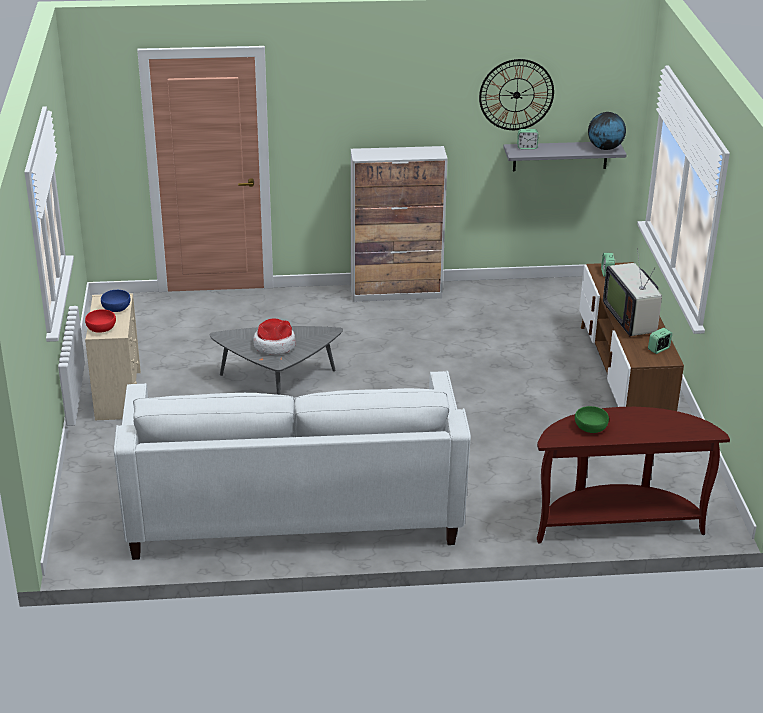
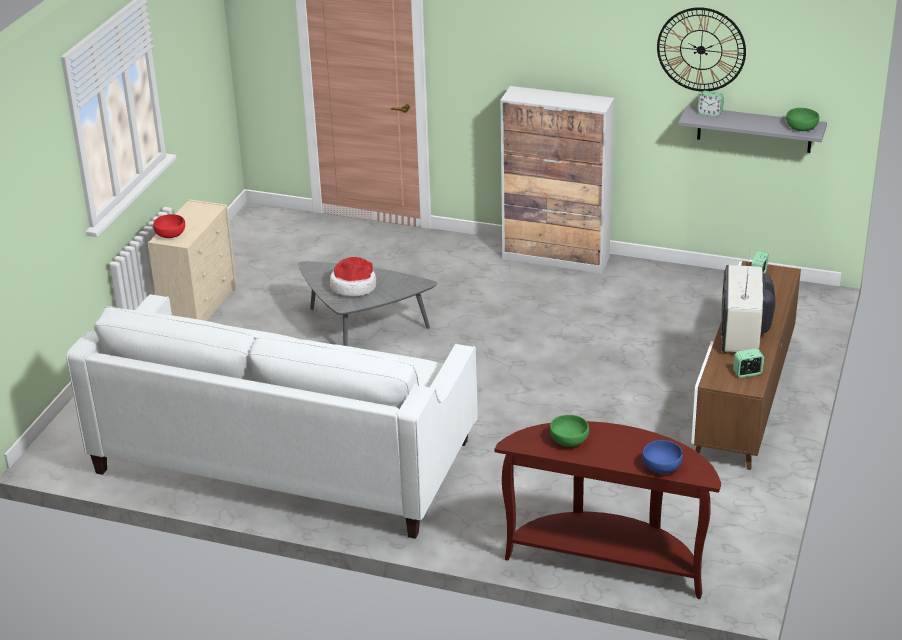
camera: 25 degrees right, 0 degrees up
blue bowl [101,290,130,312] -> blue bowl moved to [642,440,683,474]
globe [588,112,626,150] -> green bowl [786,108,819,131]

